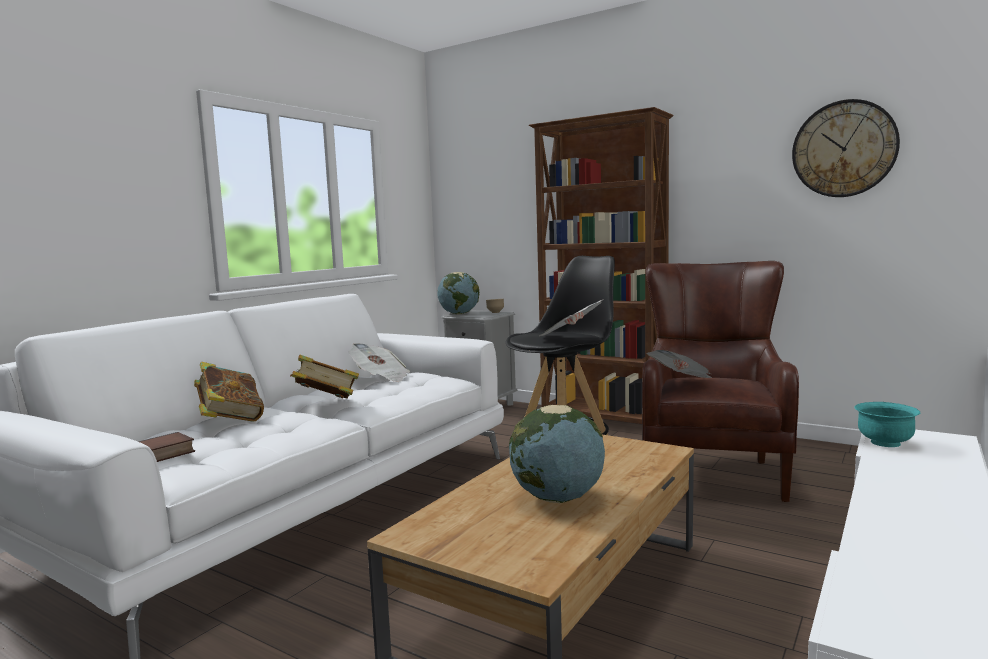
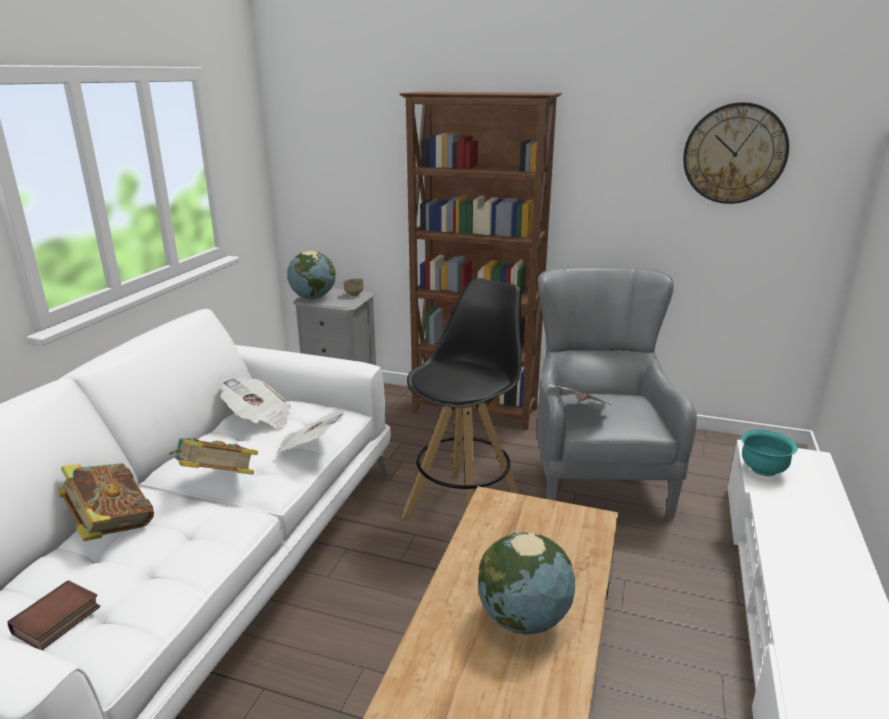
camera: 15 degrees left, 15 degrees up
newspaper [539,300,602,336] -> newspaper moved to [276,409,344,454]
brown armchair [642,261,799,502] -> grey armchair [537,267,697,518]

